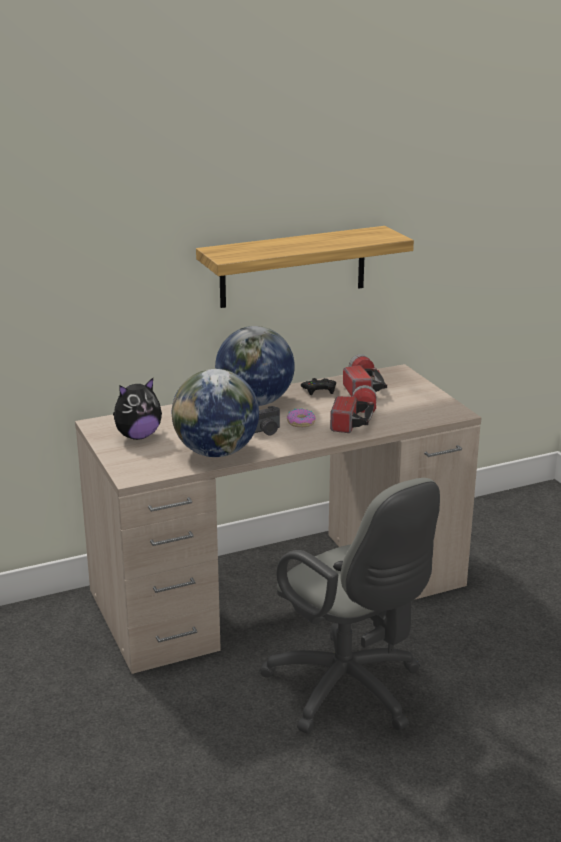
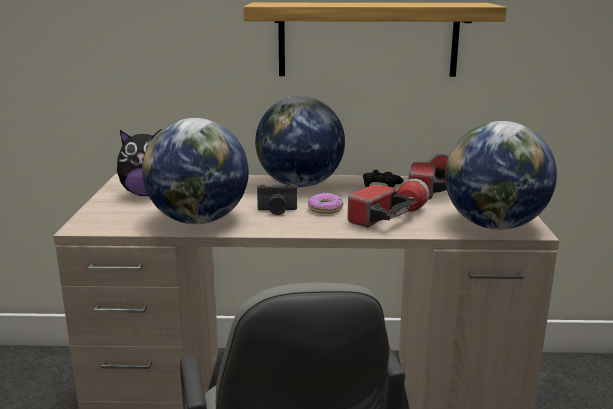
camera: 25 degrees right, 5 degrees down
none -> globe [445,121,557,230]

